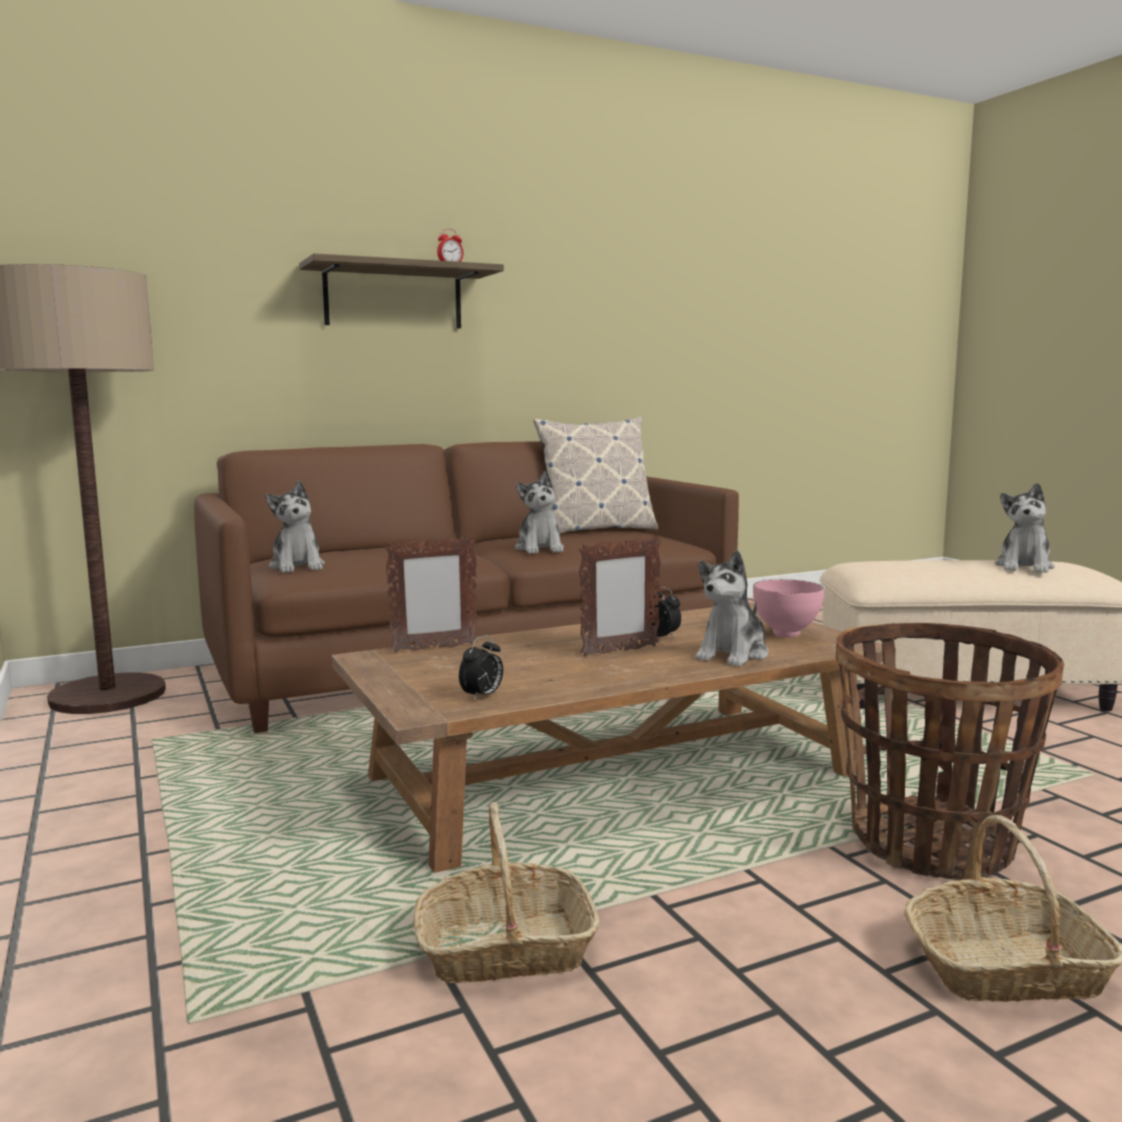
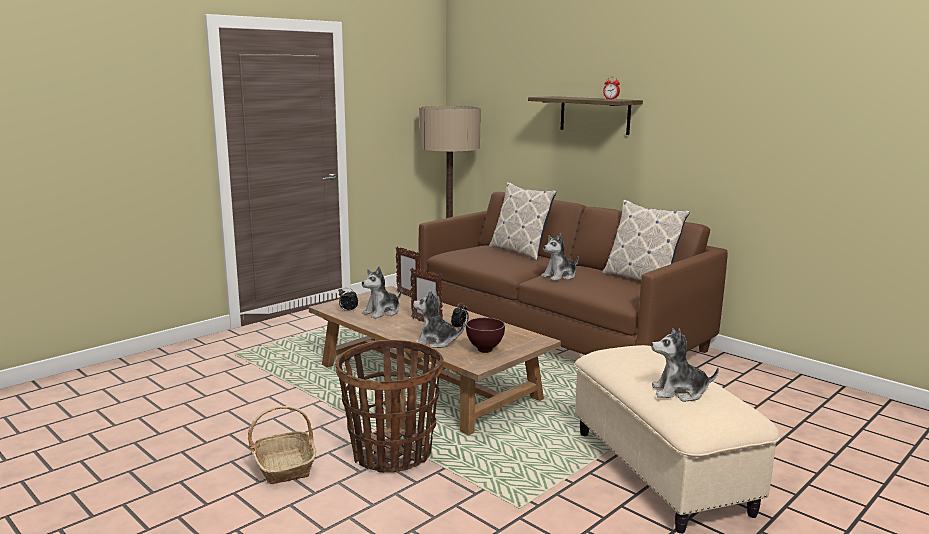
camera: 70 degrees right, 5 degrees up
plush toy [265,481,325,573] -> plush toy moved to [362,267,402,319]
basket [413,802,599,983] -> none
pink bowl [753,579,824,638] -> brown bowl [466,318,505,353]
none -> pillow [489,182,556,260]

